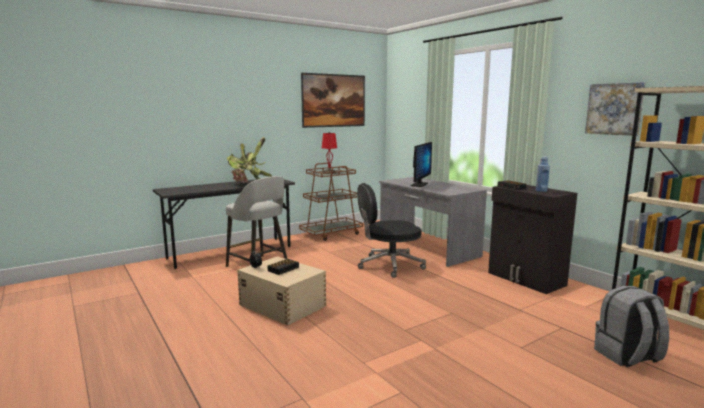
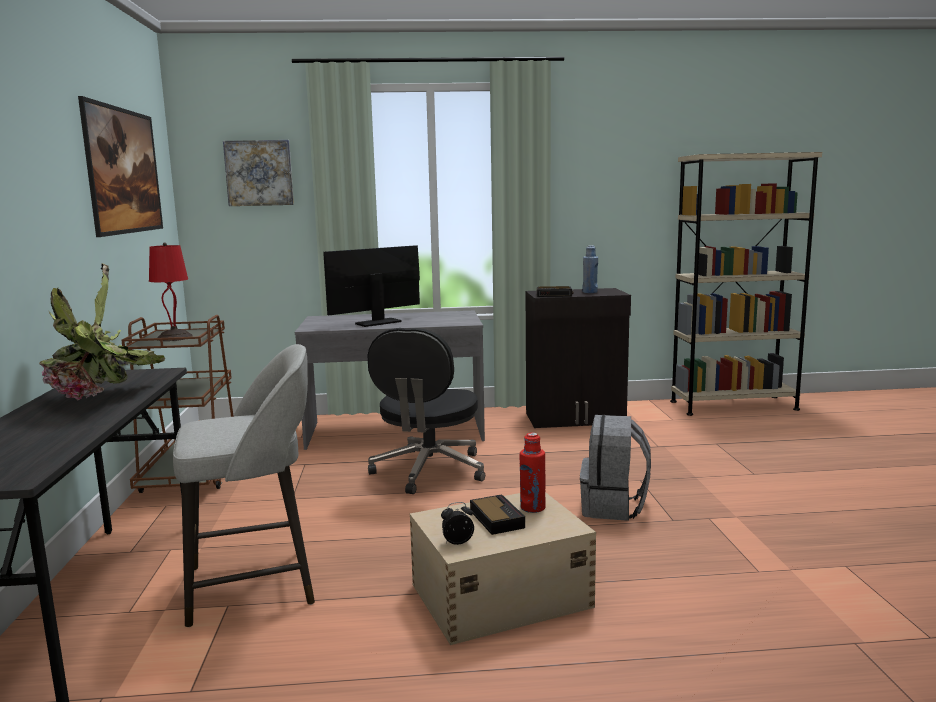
camera: 60 degrees left, 0 degrees up
monitor [411,142,432,187] -> monitor turned 90 degrees counterclockwise [323,245,420,327]
picture [585,82,646,136] -> picture moved to [223,140,294,206]
grey backpack [594,286,669,367] -> grey backpack moved to [580,415,651,521]
none -> red bottle [520,433,545,513]

